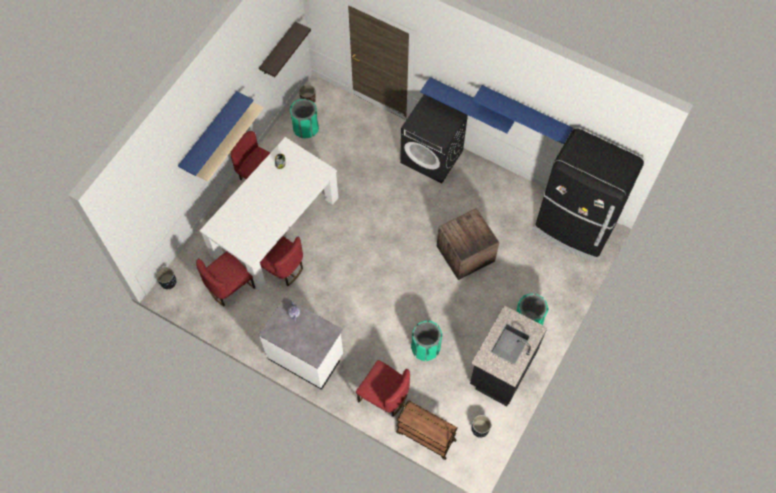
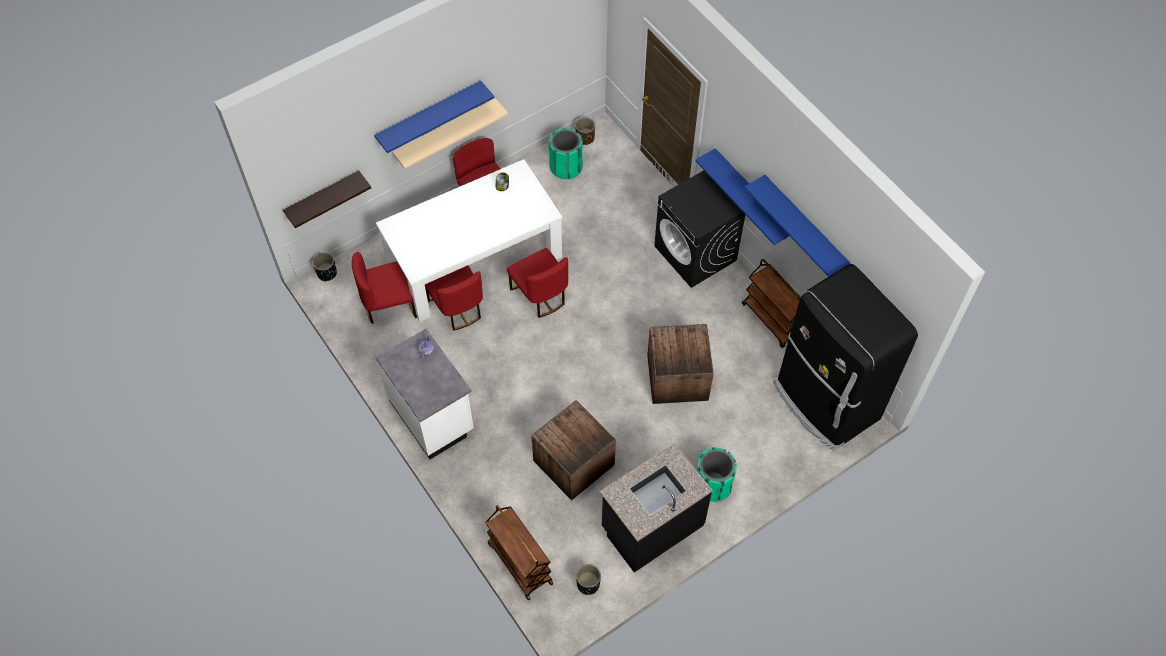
camera: 25 degrees right, 5 degrees down
shelf [259,21,311,77] -> shelf moved to [283,171,371,228]
red chair [356,360,410,416] -> red chair moved to [507,248,568,318]
green trash can [411,320,442,361] -> crate [531,400,616,500]
none -> brown cart [742,259,801,348]

